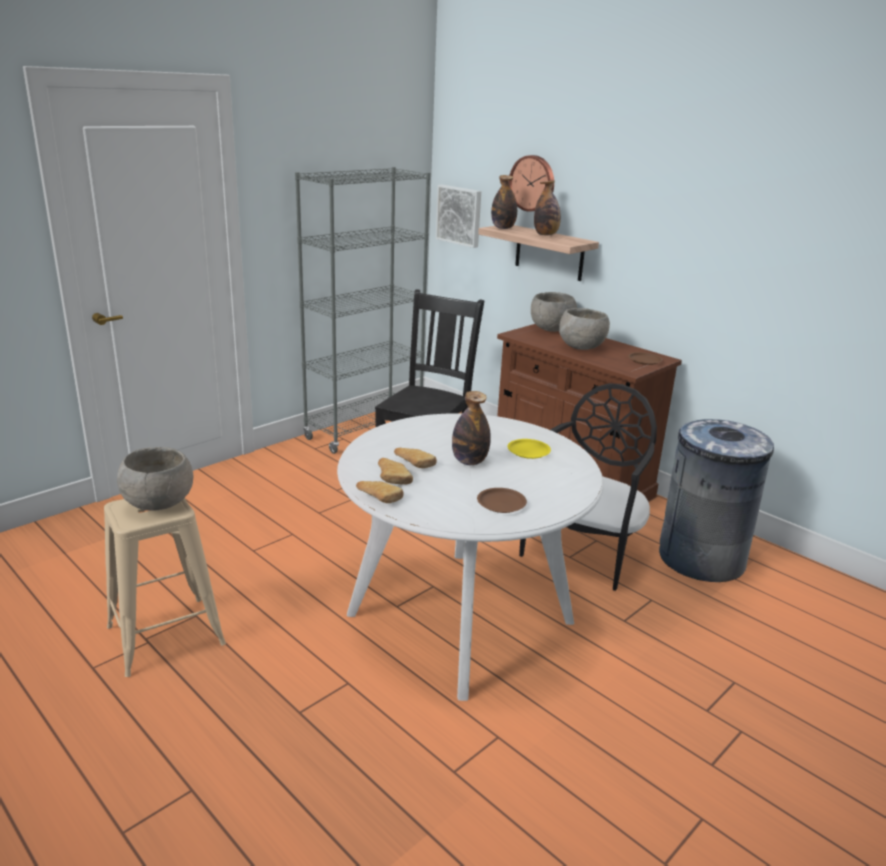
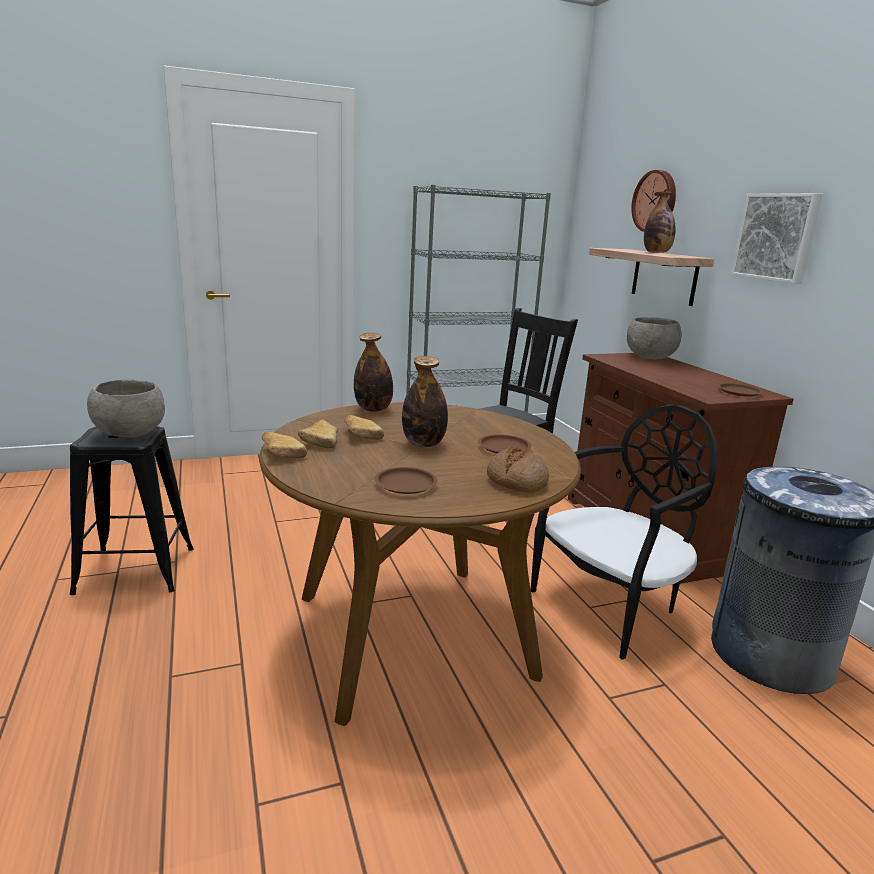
camera: 25 degrees right, 5 degrees down
beige stool [104,498,226,677] -> black stool [69,426,194,595]
white dining table [337,413,604,701] -> brown dining table [259,402,581,726]
picture [436,185,481,248] -> picture moved to [730,193,823,284]
bottle [491,175,517,229] -> bottle moved to [354,333,393,412]
yellow plate [507,439,551,459] -> brown plate [478,434,532,454]
grey bowl [559,308,610,350] -> none
none -> bread [487,446,549,493]

